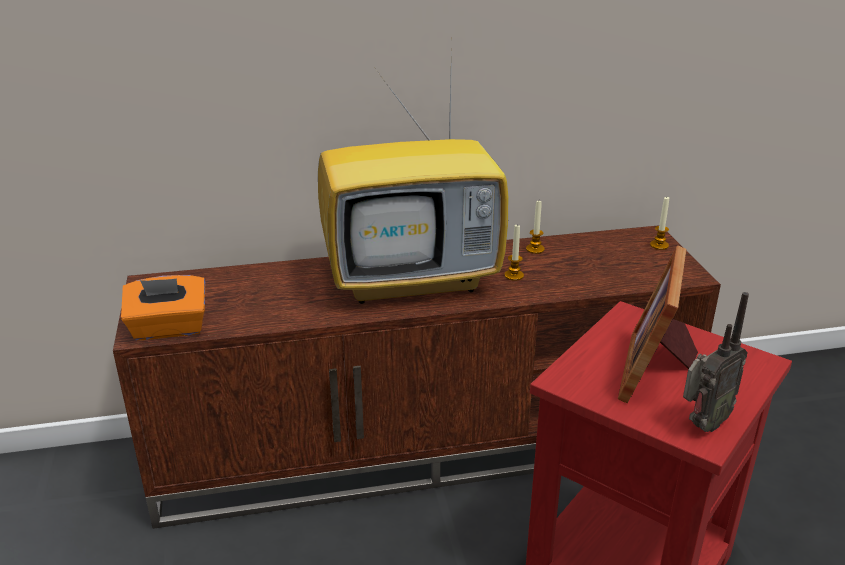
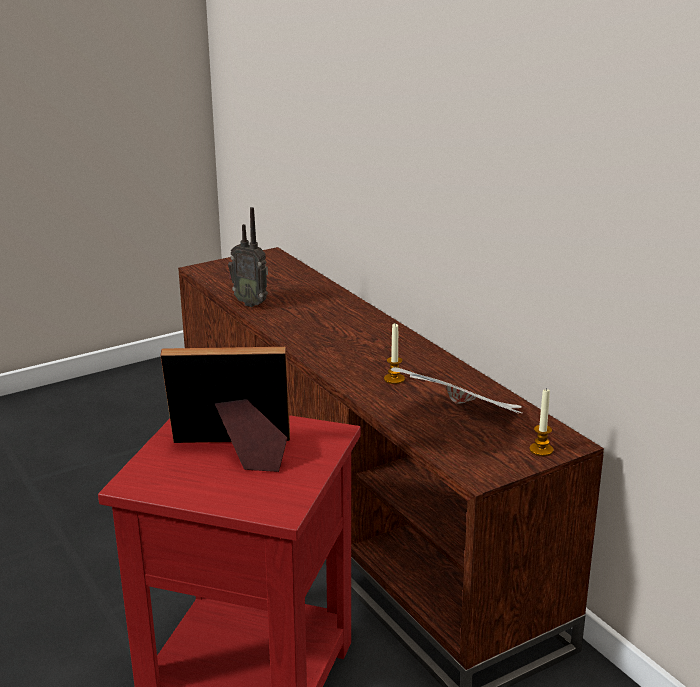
camera: 70 degrees right, 5 degrees down
orange tissue box [121,275,205,340] -> none
television [318,42,508,304] -> none
candle [526,201,545,254] -> none
radio [683,292,749,432] -> radio moved to [228,207,268,307]
none -> newspaper [391,367,522,413]

